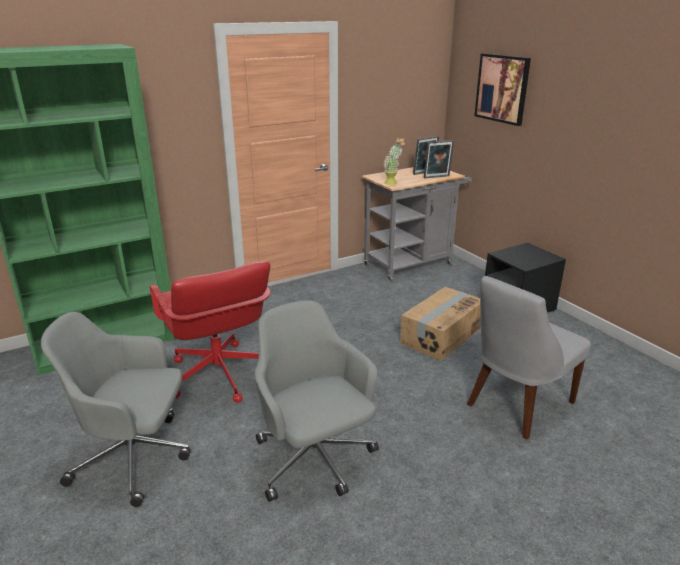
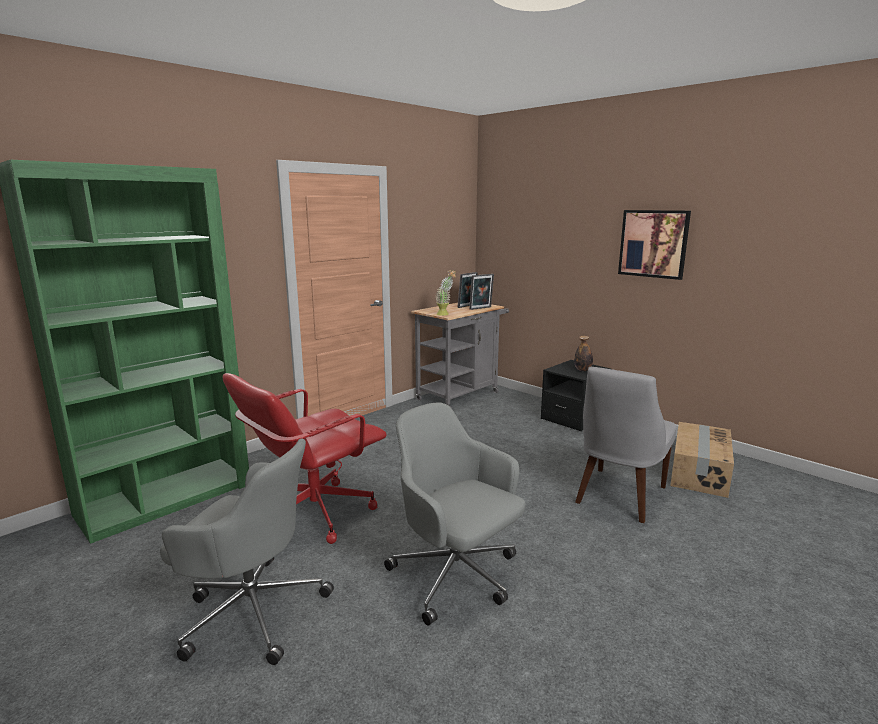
camera: 15 degrees left, 10 degrees down
grey office chair [41,312,190,507] -> grey office chair turned 150 degrees counterclockwise [160,439,334,665]
red office chair [150,261,270,403] -> red office chair turned 90 degrees clockwise [223,373,387,544]
cardboard box [400,287,481,361] -> cardboard box moved to [670,422,734,498]
picture [474,53,531,126] -> picture moved to [618,210,691,280]
none -> bottle [574,336,593,371]

